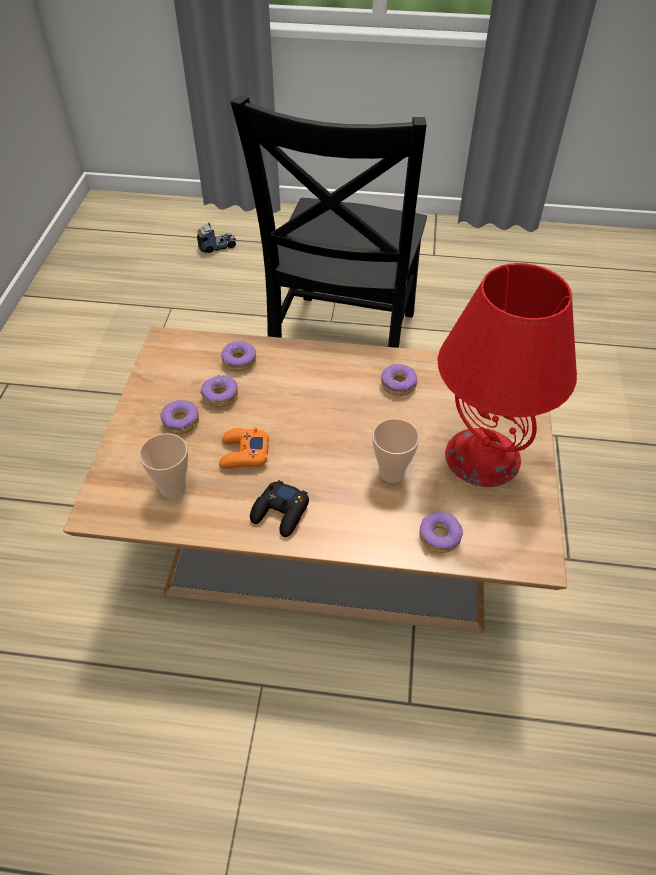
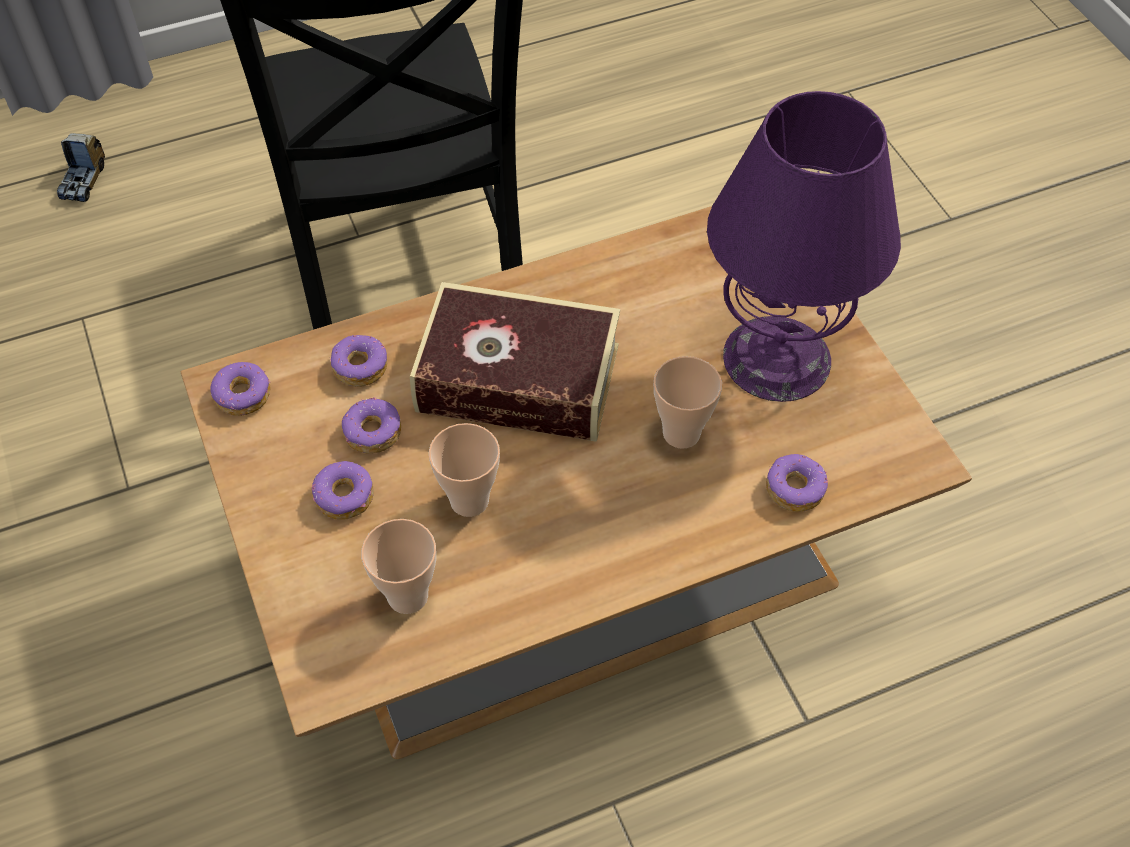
camera: 30 degrees left, 5 degrees up
toy truck [197,223,236,253] -> toy truck turned 150 degrees clockwise [57,133,105,202]
orange game controller [219,427,269,468] -> cup [429,423,500,517]
black game controller [250,480,309,537] -> none
donut [381,364,418,396] -> donut moved to [211,362,271,416]
red table lamp [437,263,577,487] -> purple table lamp [707,91,901,402]
none -> book [410,282,620,442]

